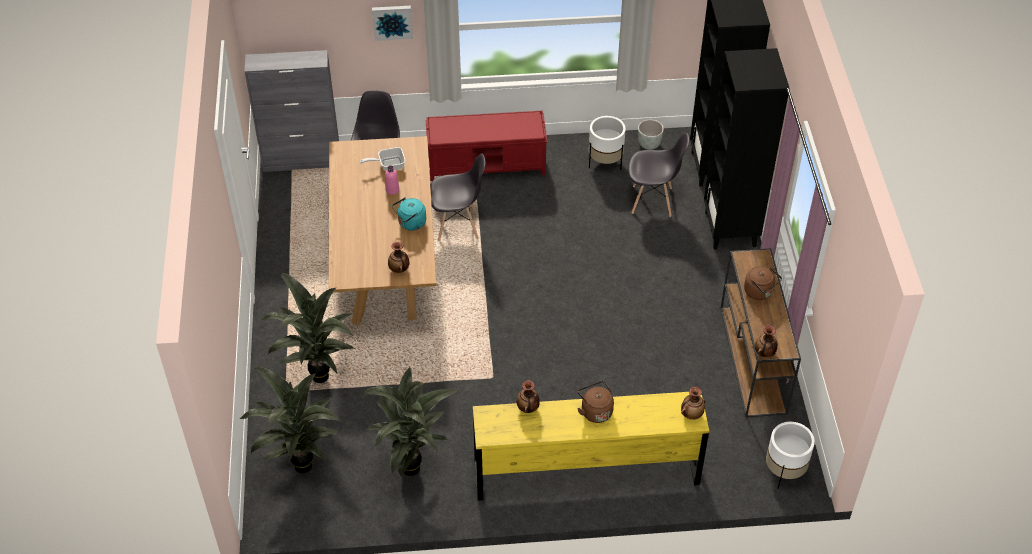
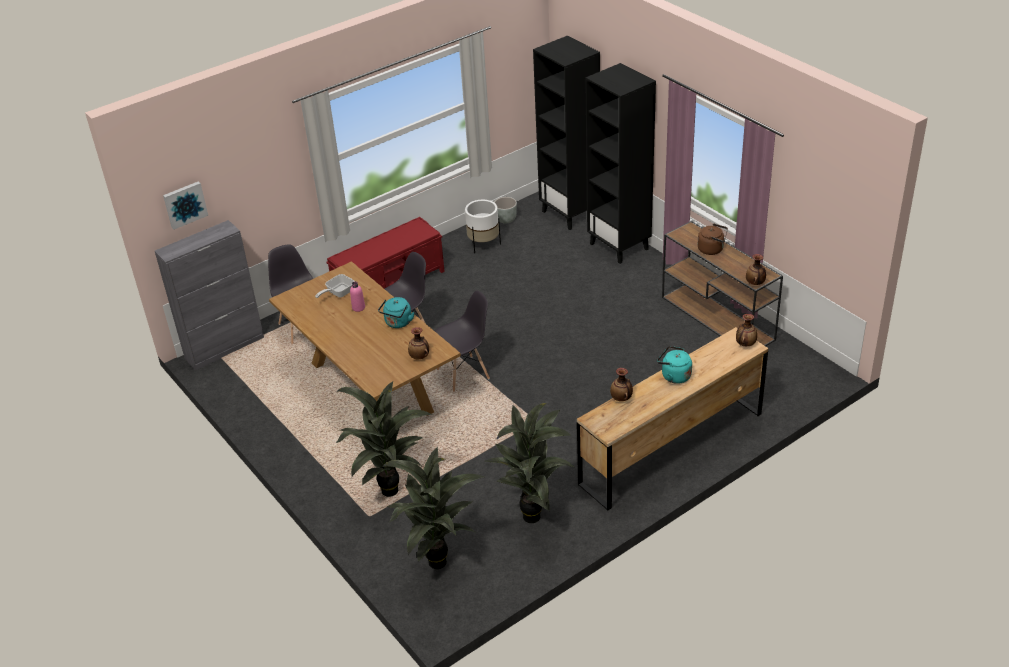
camera: 30 degrees left, 10 degrees down
picture [372,6,413,41] -> picture moved to [163,181,208,230]
yellow dresser [473,392,709,501] -> brown dresser [577,327,769,511]
brown kettle [577,381,614,423] -> turquoise kettle [657,346,692,384]
grey chair [628,132,689,217] -> grey chair moved to [435,291,490,392]
white planter [766,422,815,489] -> none

